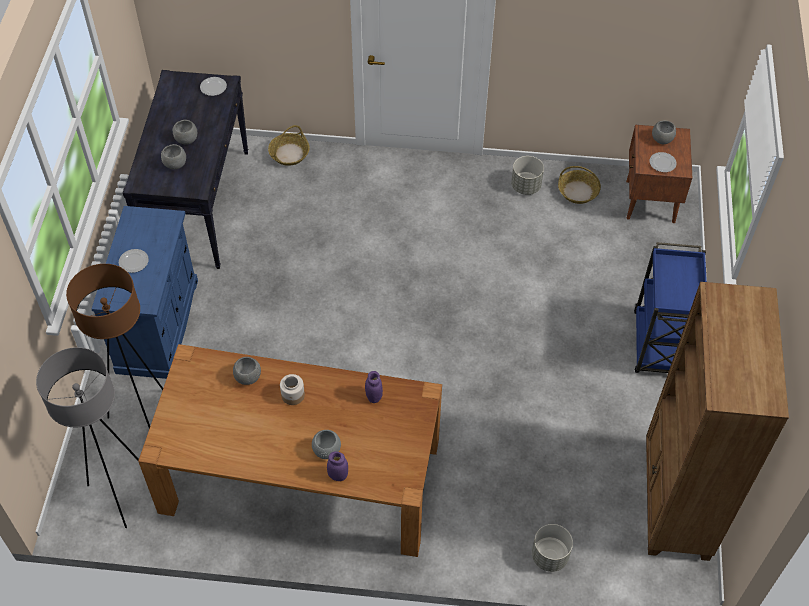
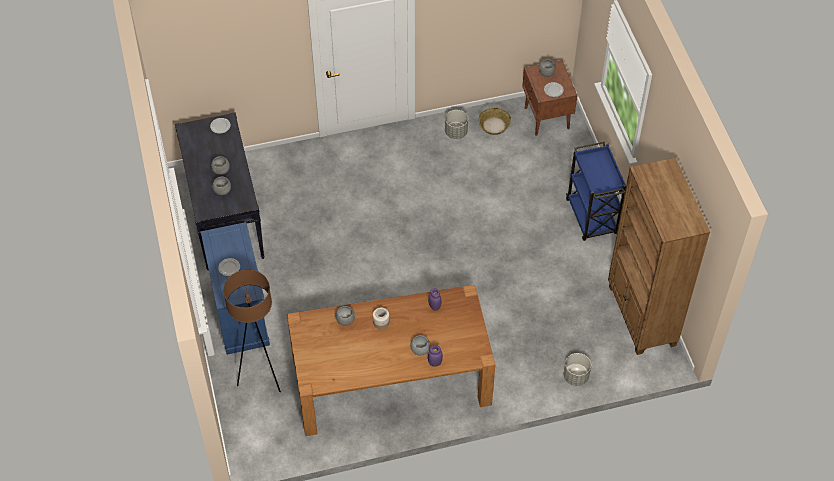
camera: 20 degrees left, 0 degrees up
grey floor lamp [36,347,139,528] -> none
basket [268,125,310,166] -> none

